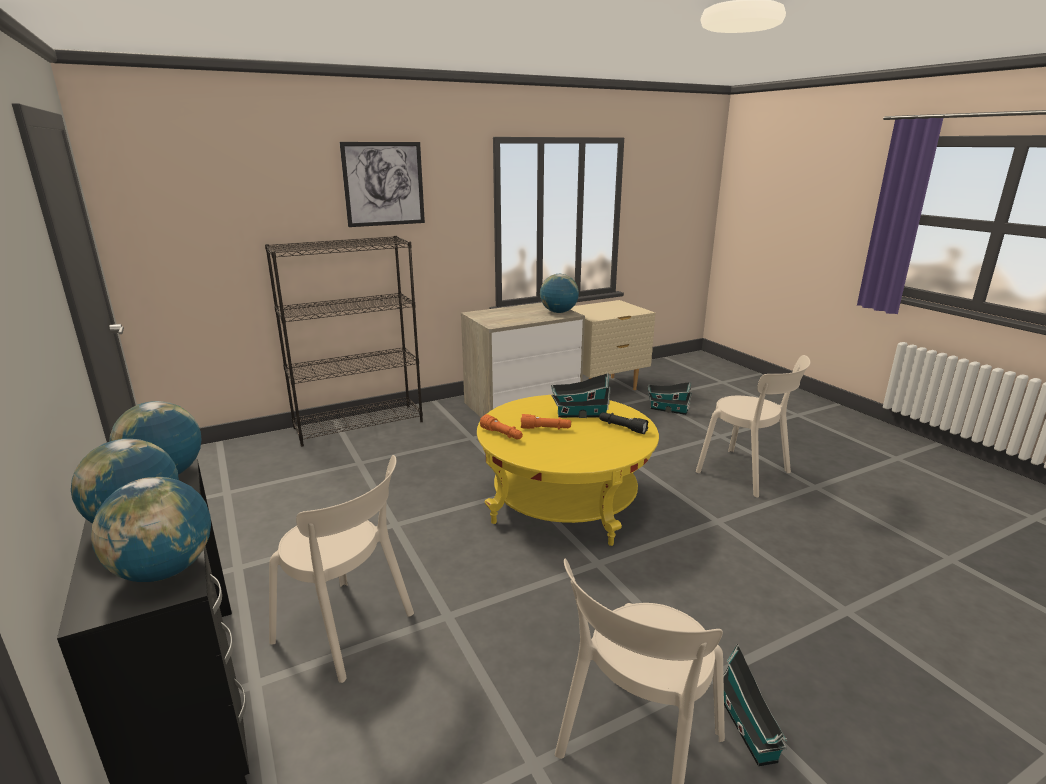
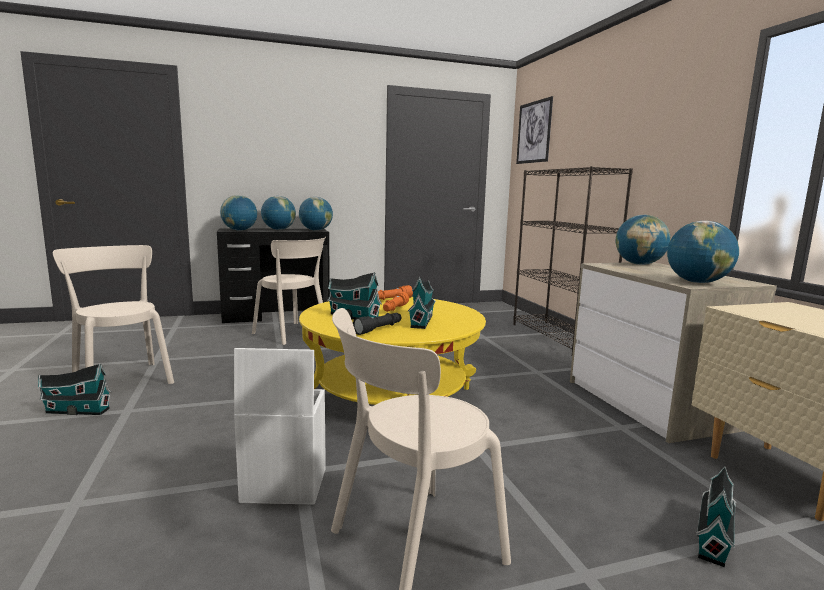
camera: 100 degrees right, 10 degrees down
beige chair [269,455,414,683] -> beige chair turned 90 degrees counterclockwise [252,237,326,345]
picture [340,142,425,227] -> picture moved to [516,96,553,164]
none -> white storage box [234,348,326,504]
none -> toy house [328,272,382,320]
none -> globe [616,215,671,265]

